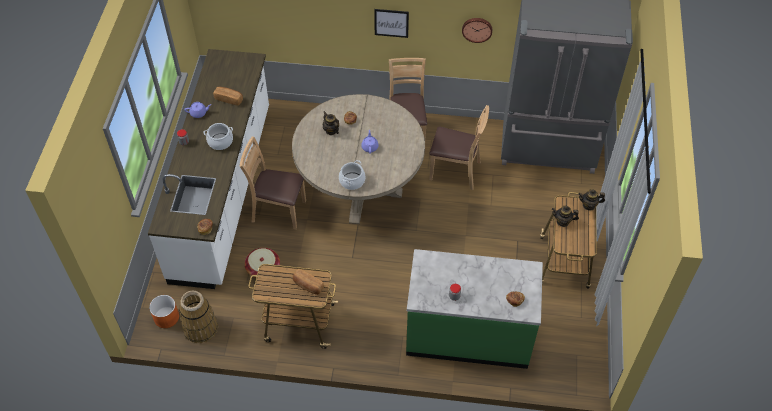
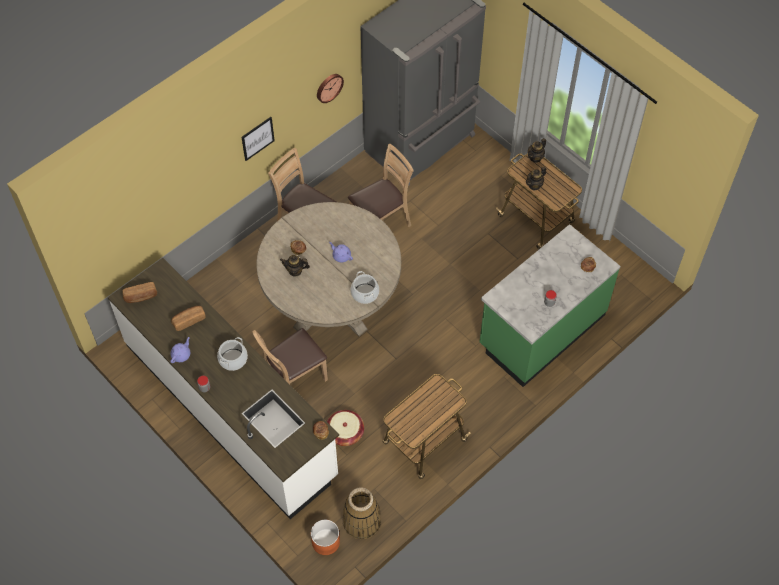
camera: 50 degrees left, 5 degrees up
bread [293,269,324,295] -> bread moved to [122,282,157,303]

